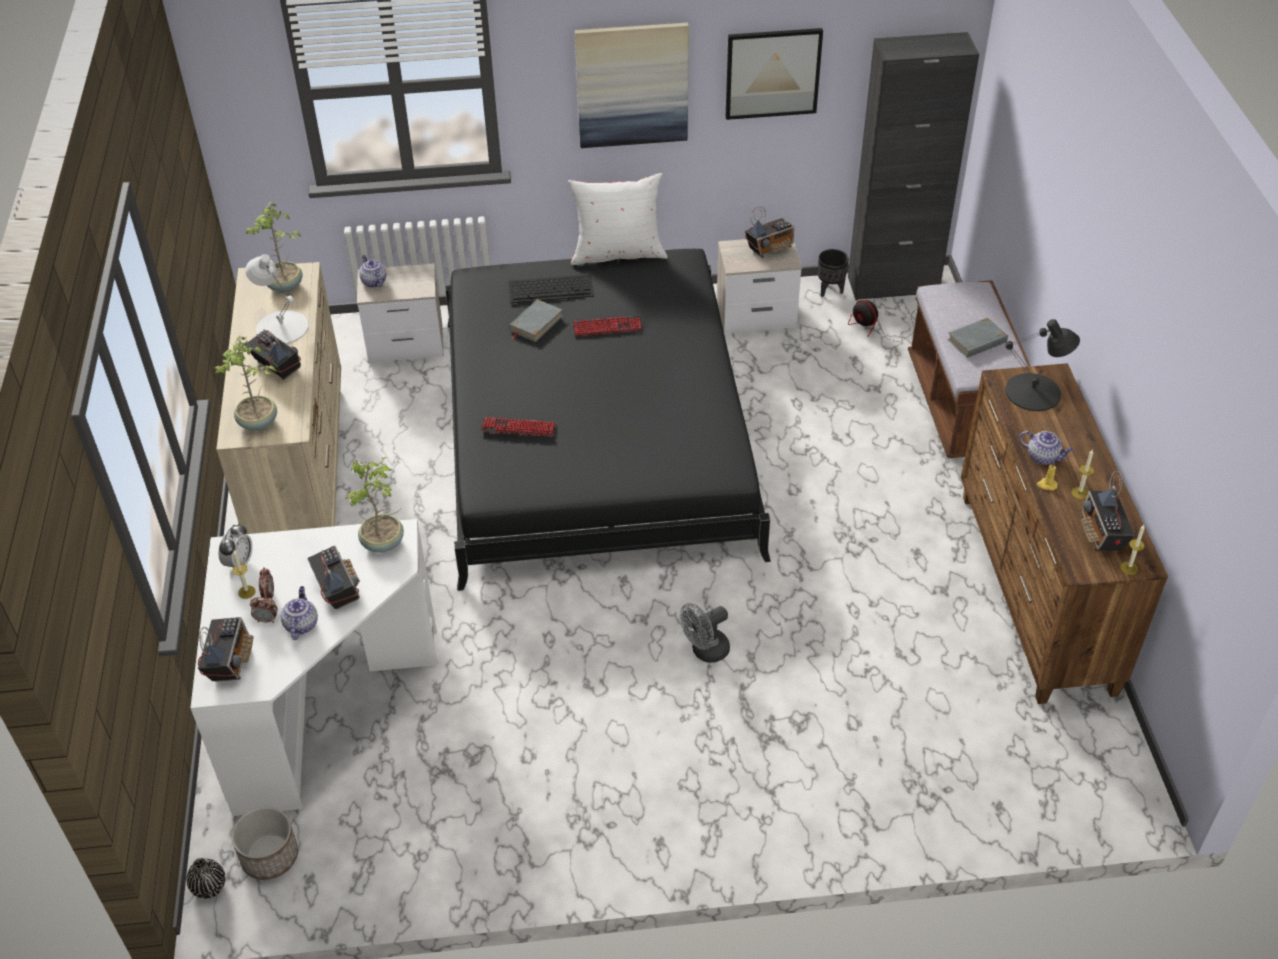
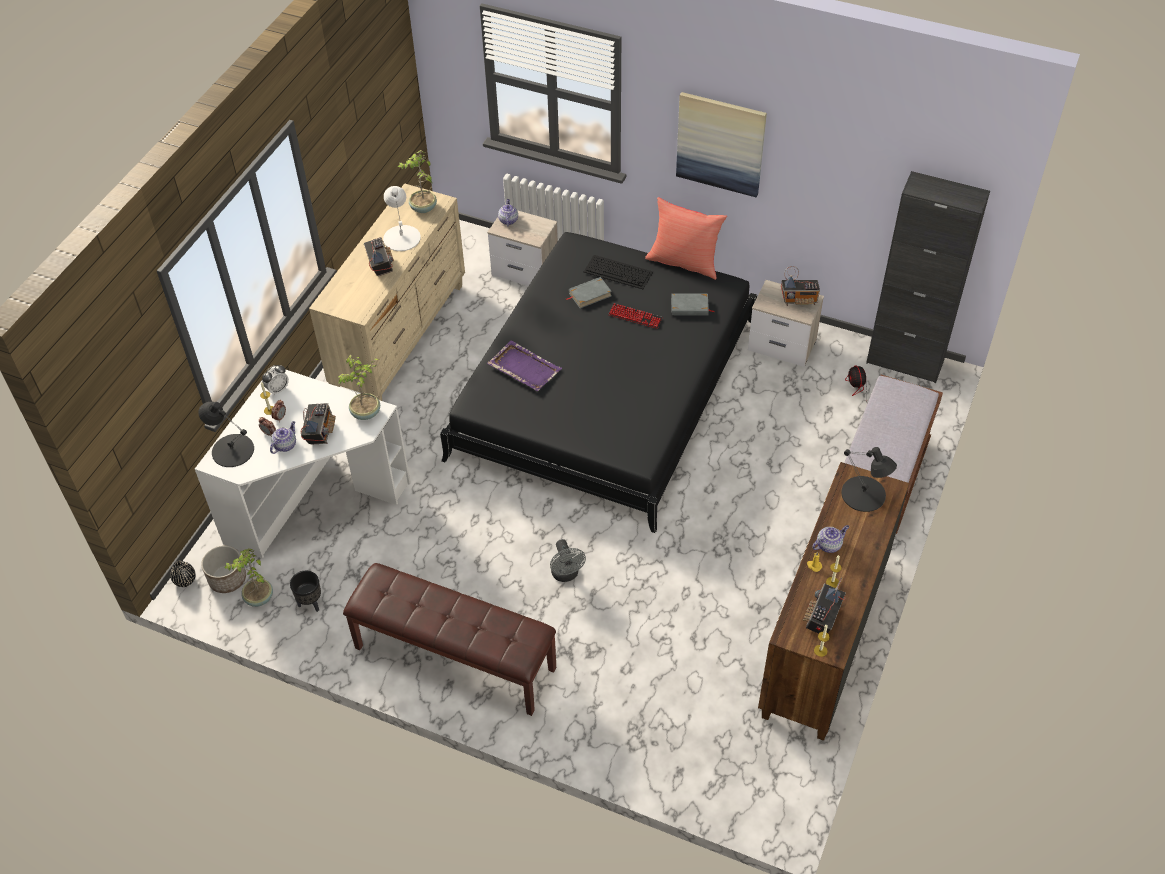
camera: 30 degrees right, 5 degrees up
radio [198,617,254,681] -> black table lamp [198,402,254,467]
potted plant [214,336,277,431] -> potted plant moved to [224,548,273,607]
keyboard [480,417,556,437] -> purple tray [487,340,562,391]
white pillow [568,173,668,265] -> red pillow [645,197,727,280]
grey fan [680,603,730,663] -> grey fan turned 105 degrees counterclockwise [550,539,586,582]
picture [726,28,823,120] -> none
black planter [818,249,849,297] -> black planter moved to [290,571,321,612]
grey book [947,318,1008,358] -> grey book moved to [671,294,714,315]
teapot [1019,431,1074,465] -> teapot turned 90 degrees counterclockwise [812,525,849,553]
none -> brown bench [343,563,556,716]

